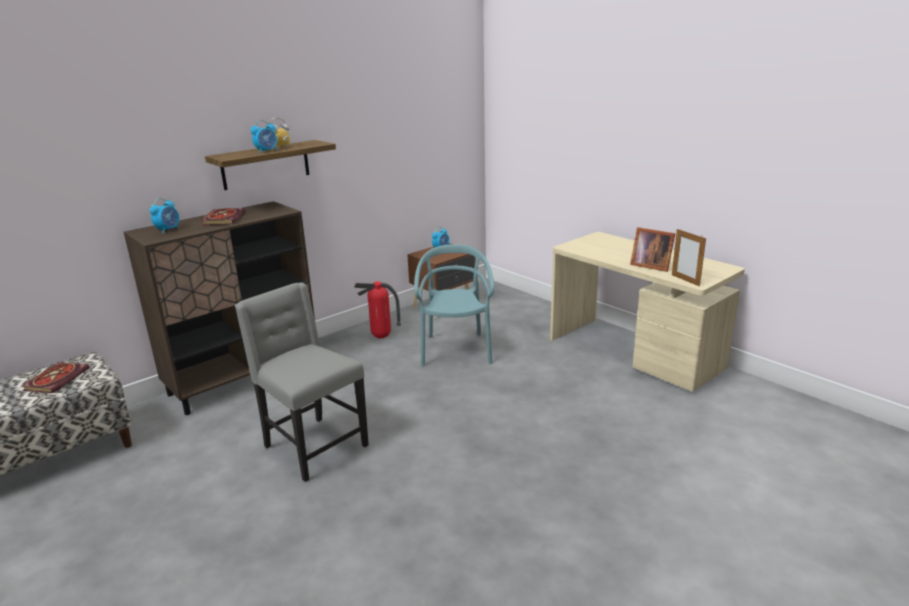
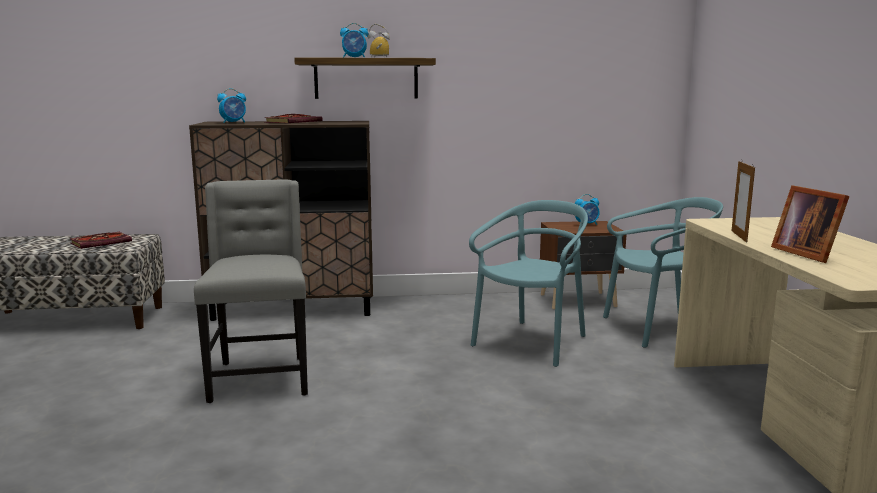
camera: 35 degrees right, 10 degrees down
fire extinguisher [354,282,401,339] -> none
picture frame [672,228,706,287] -> picture frame moved to [732,160,755,243]
none -> turquoise chair [603,197,723,348]

